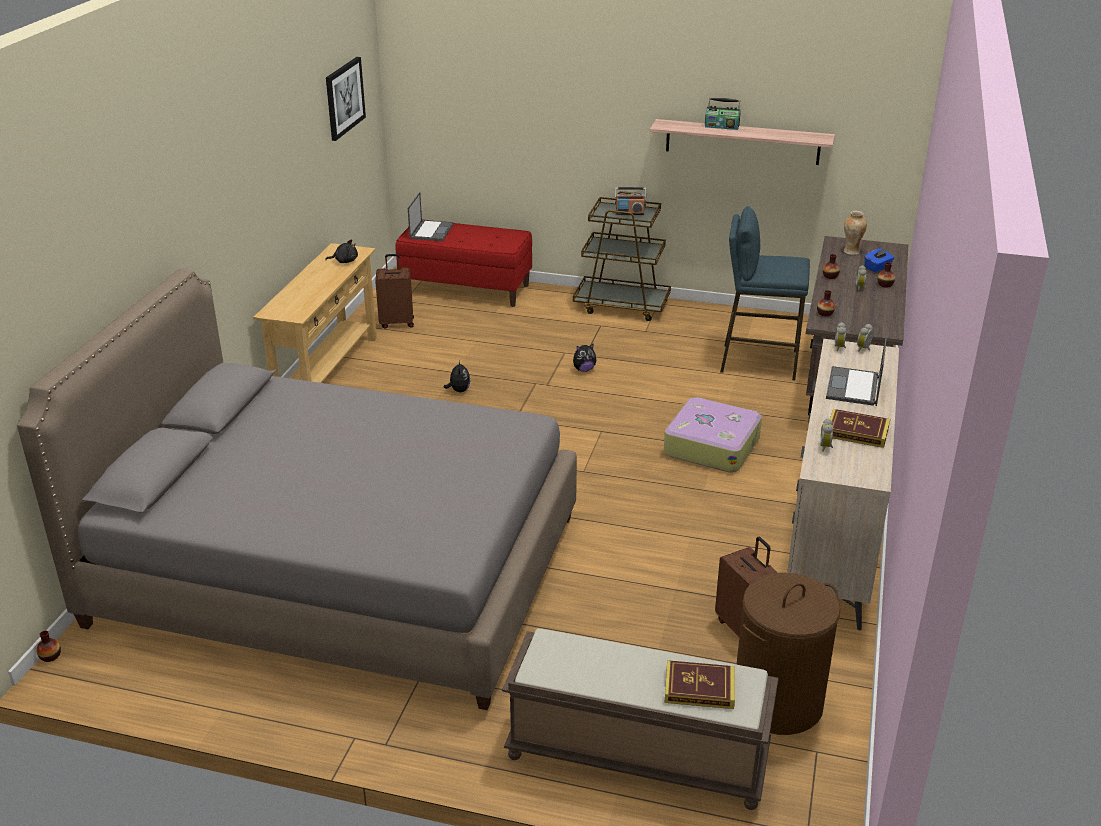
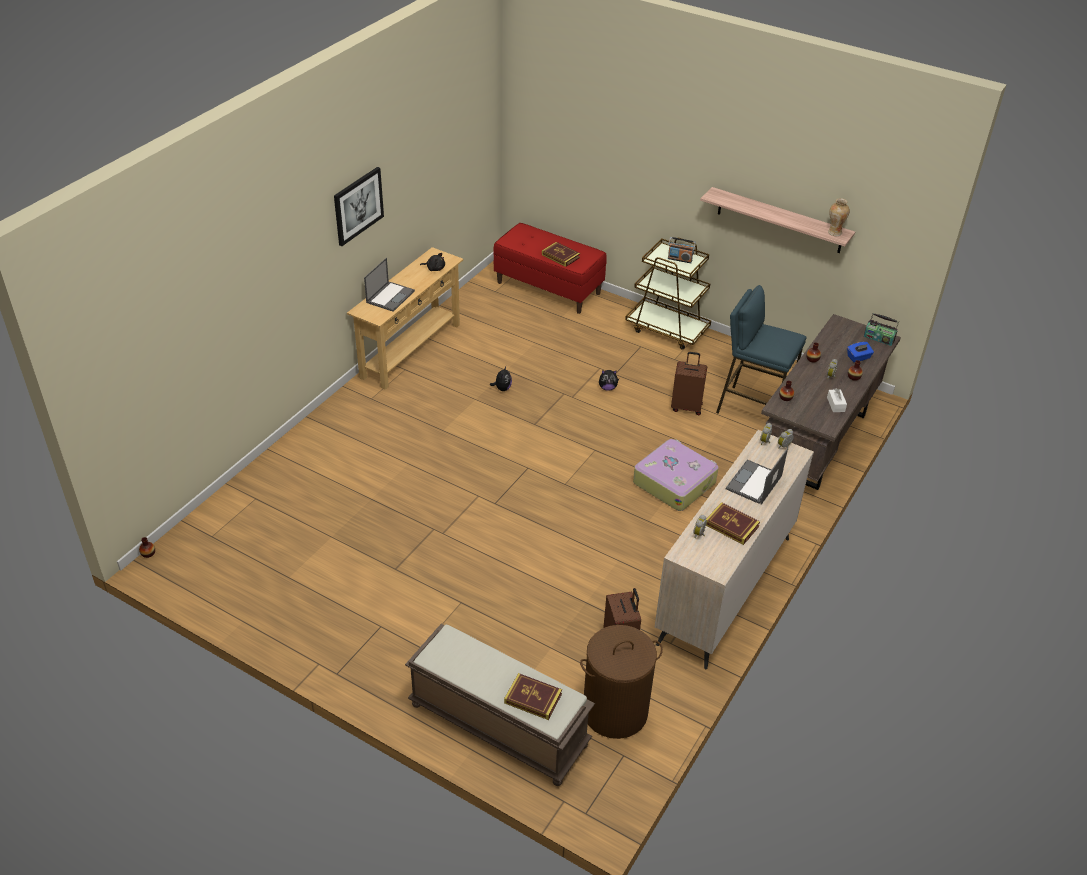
camera: 15 degrees right, 10 degrees up
grey bed [17,269,577,710] -> none
picture [326,57,366,141] -> picture moved to [334,167,384,246]
brown suitcase [375,254,414,328] -> brown suitcase moved to [671,352,707,415]
laptop [408,192,454,241] -> laptop moved to [364,258,415,312]
radio [705,98,741,130] -> radio moved to [864,313,899,346]
vase [844,211,867,255] -> vase moved to [828,198,850,236]
none -> book [542,242,580,267]
none -> white tissue box [827,388,847,412]

